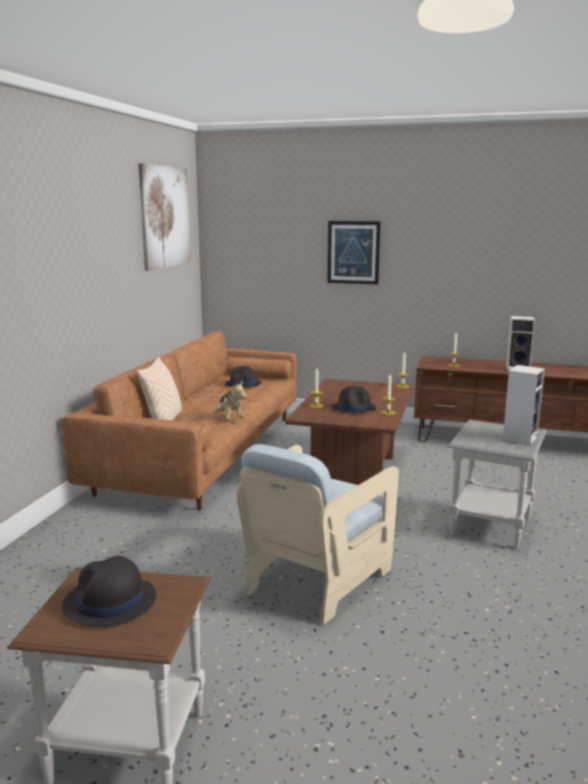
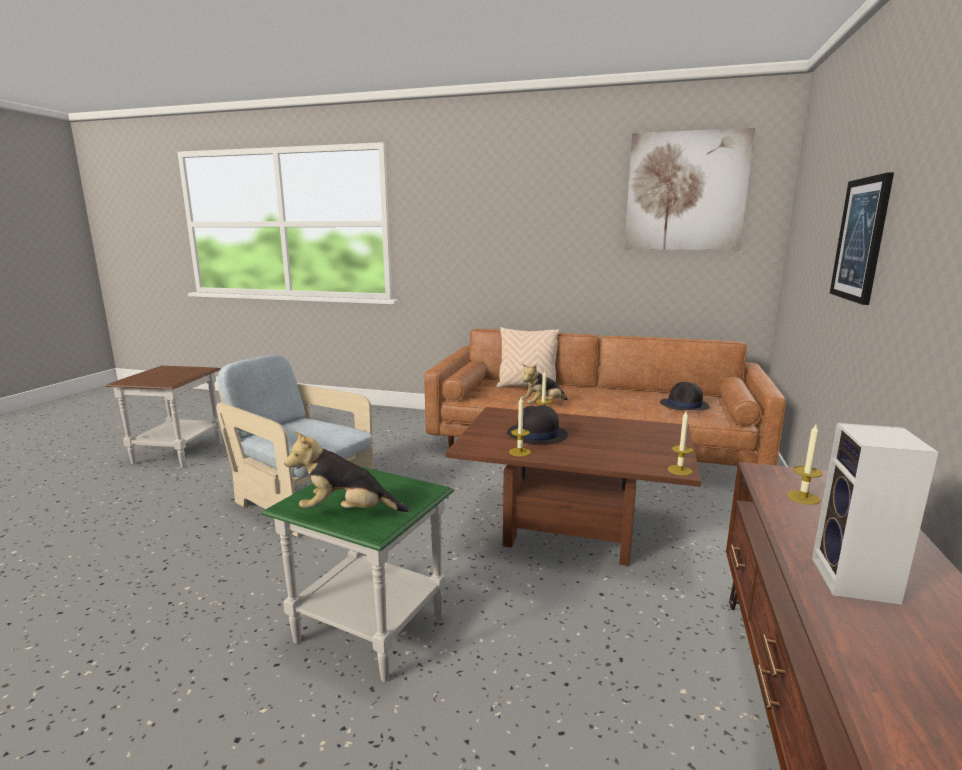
camera: 90 degrees right, 0 degrees up
black hat [62,556,156,627] -> none
grey side table [447,420,546,549] -> green side table [261,466,454,682]
speaker [503,365,545,445] -> plush toy [284,431,409,512]

